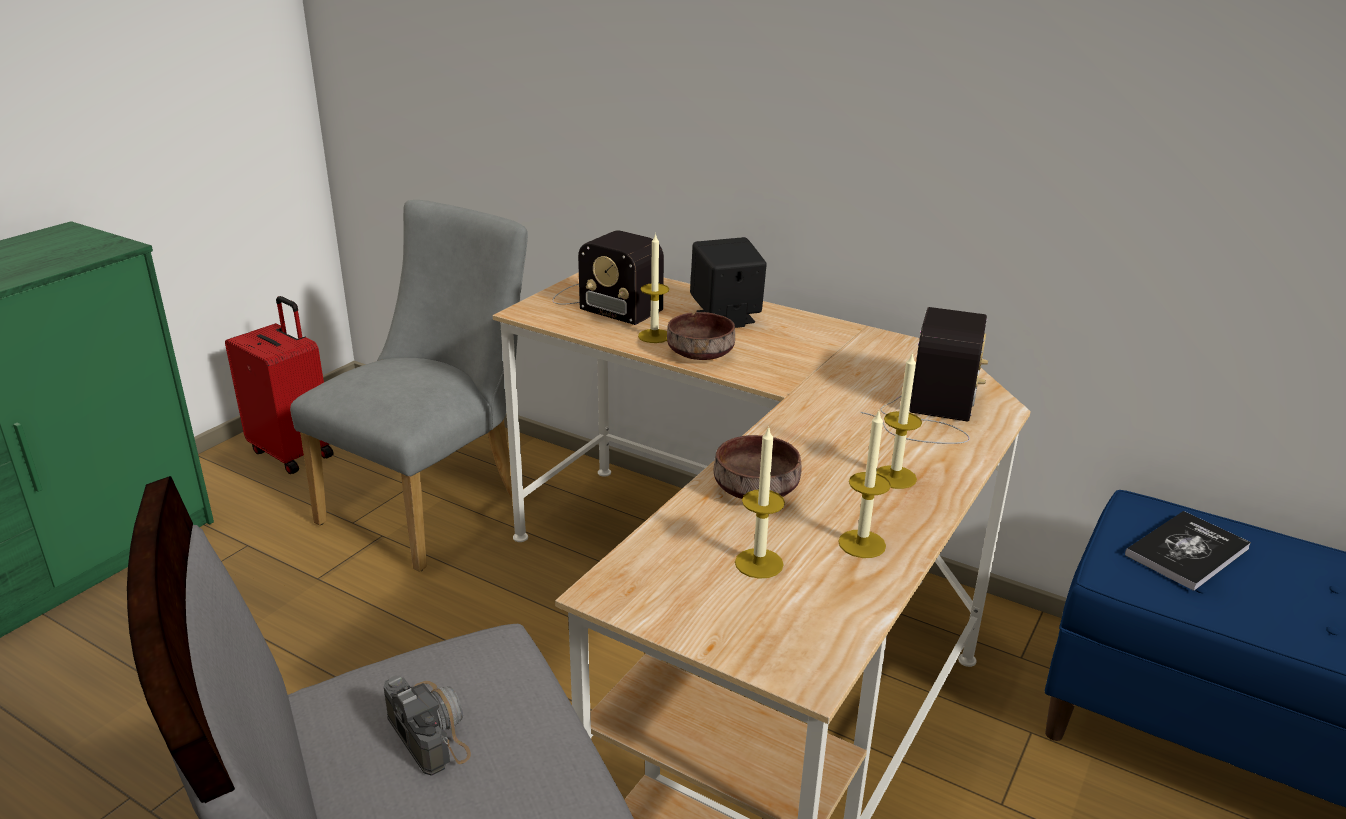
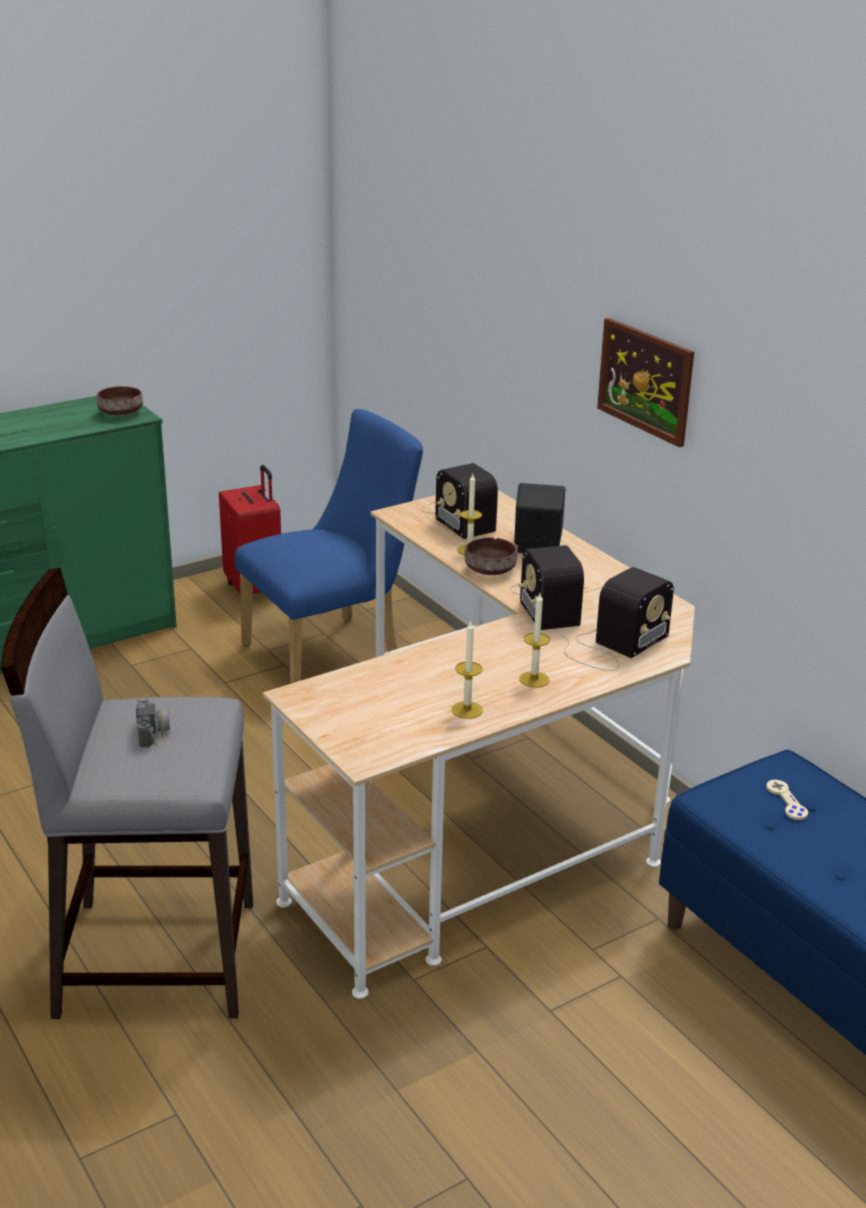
camera: 25 degrees right, 0 degrees up
grey chair [290,200,528,572] -> blue chair [235,409,423,684]
brown bowl [714,435,802,499] -> brown bowl moved to [97,386,143,415]
candle [735,425,785,579] -> none
book [1125,511,1251,591] -> beige game controller [766,780,808,820]
none -> radio [510,545,587,630]
none -> picture [597,318,694,448]

